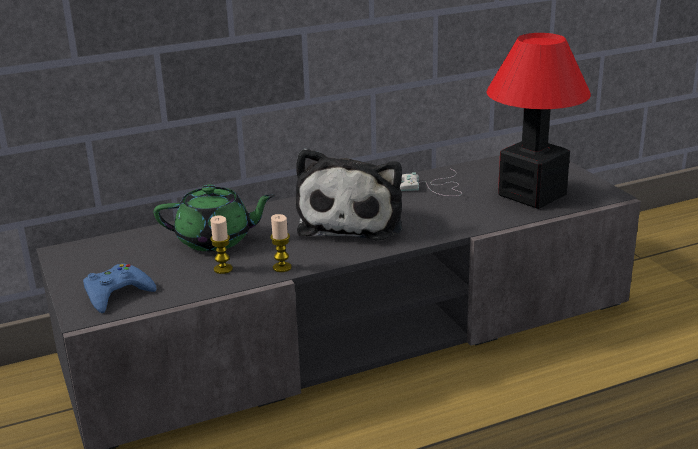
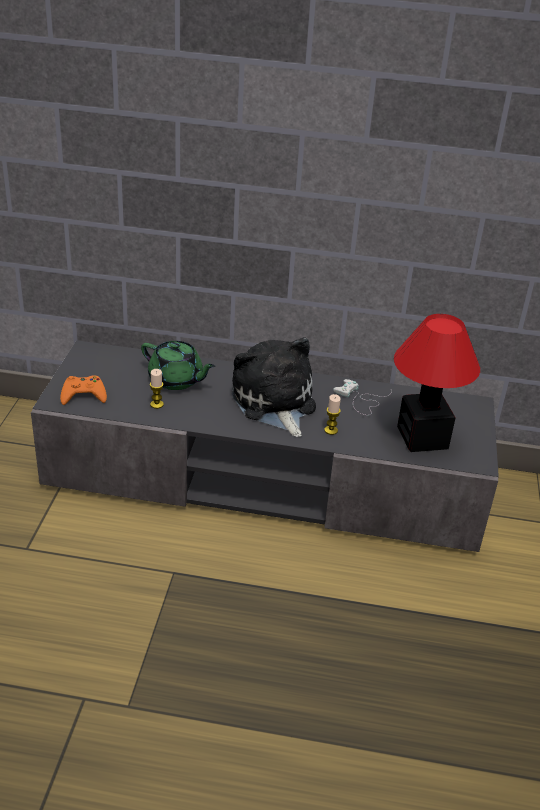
camera: 30 degrees right, 10 degrees up
blue game controller [83,263,156,313] -> orange game controller [60,375,107,405]
candle [270,214,292,272] -> candle moved to [324,394,341,435]
plush toy [296,148,402,241] -> plush toy turned 120 degrees clockwise [232,337,316,437]

